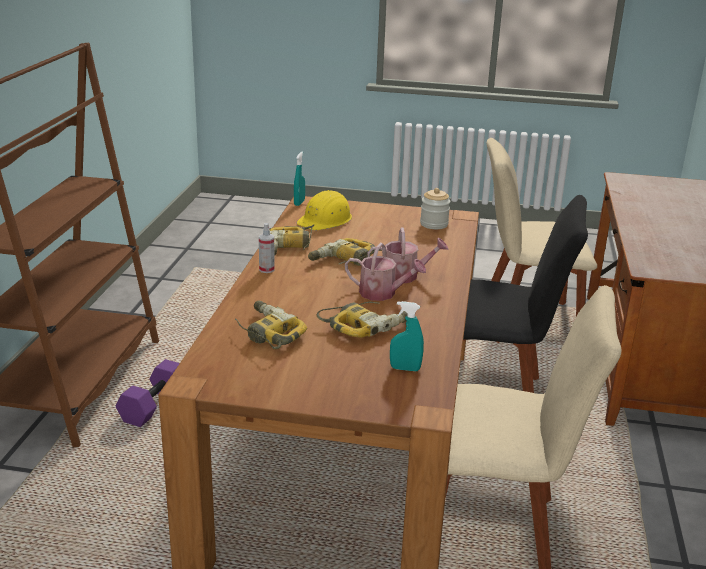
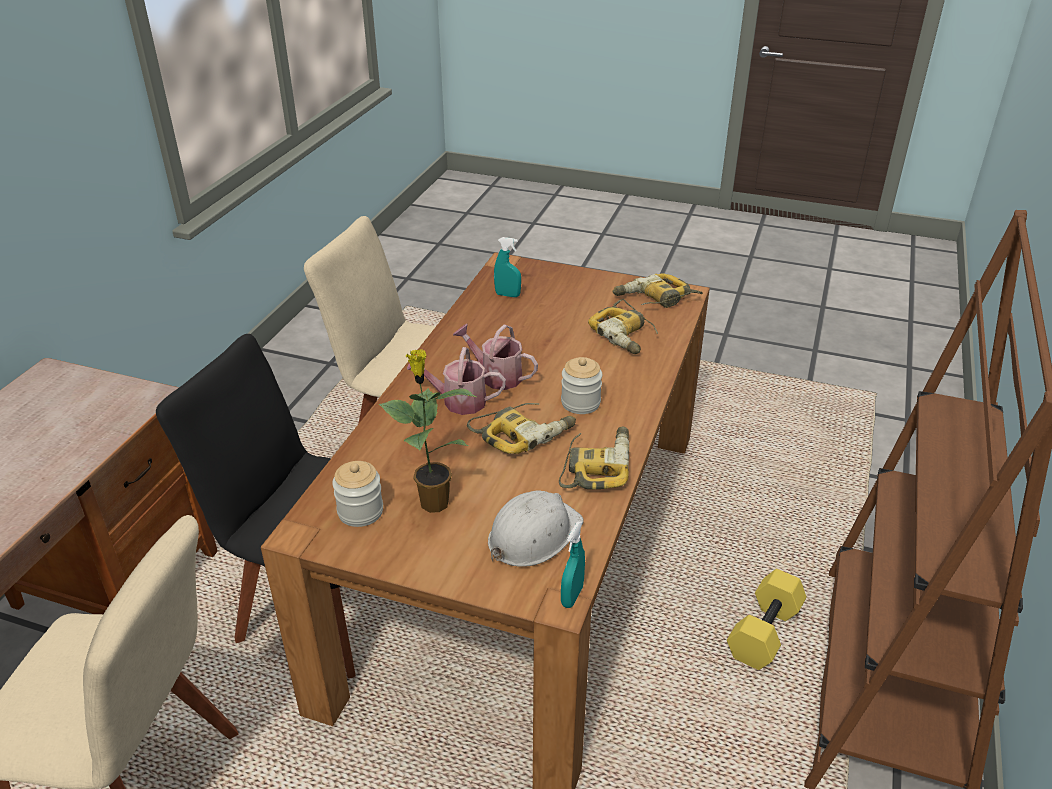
camera: 170 degrees left, 10 degrees up
purple dumbbell [116,359,180,427] -> yellow dumbbell [727,569,807,670]
spray bottle [259,223,275,273] -> none
yellow hard hat [296,190,352,230] -> white hard hat [488,490,584,567]
power drill [316,302,408,338] -> power drill moved to [613,273,703,308]
none -> potted plant [379,349,476,513]
none -> jar [561,357,602,414]

